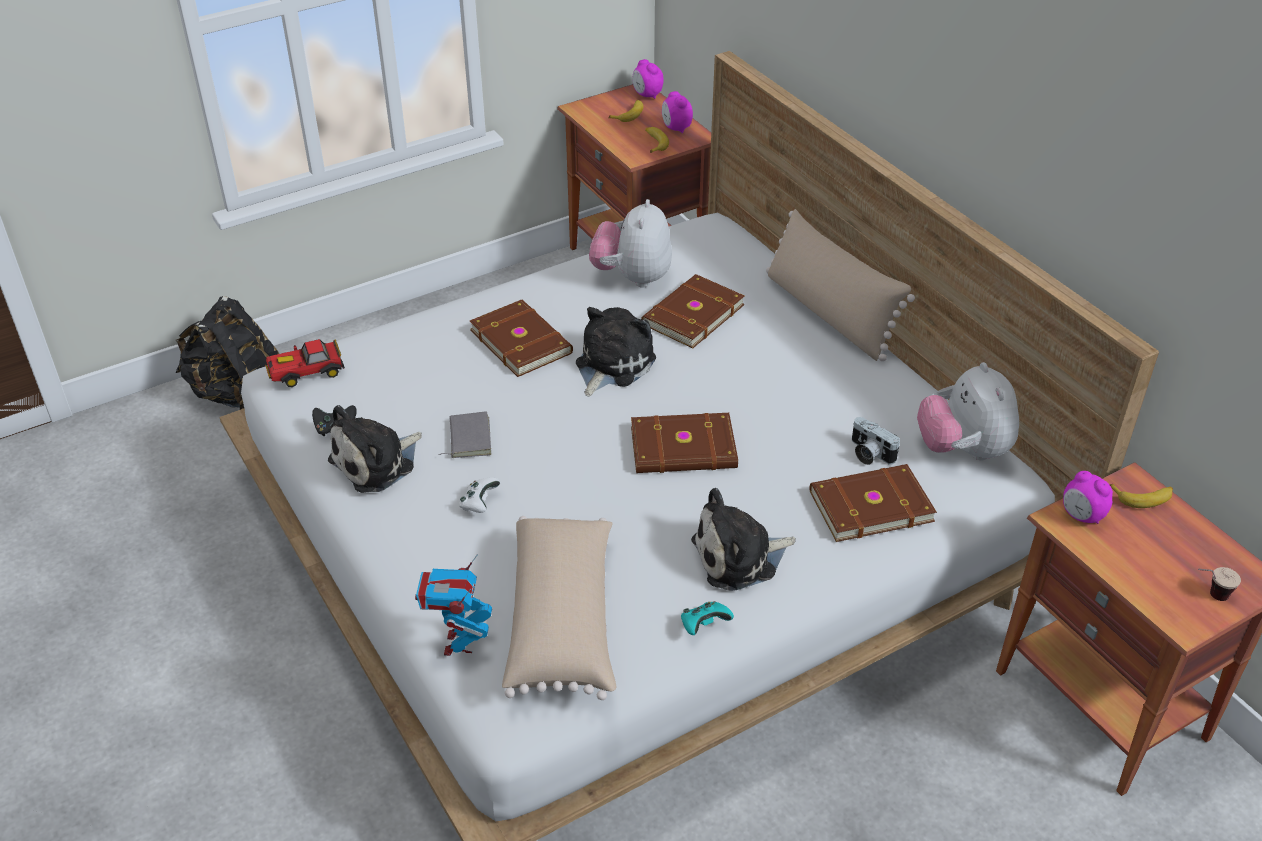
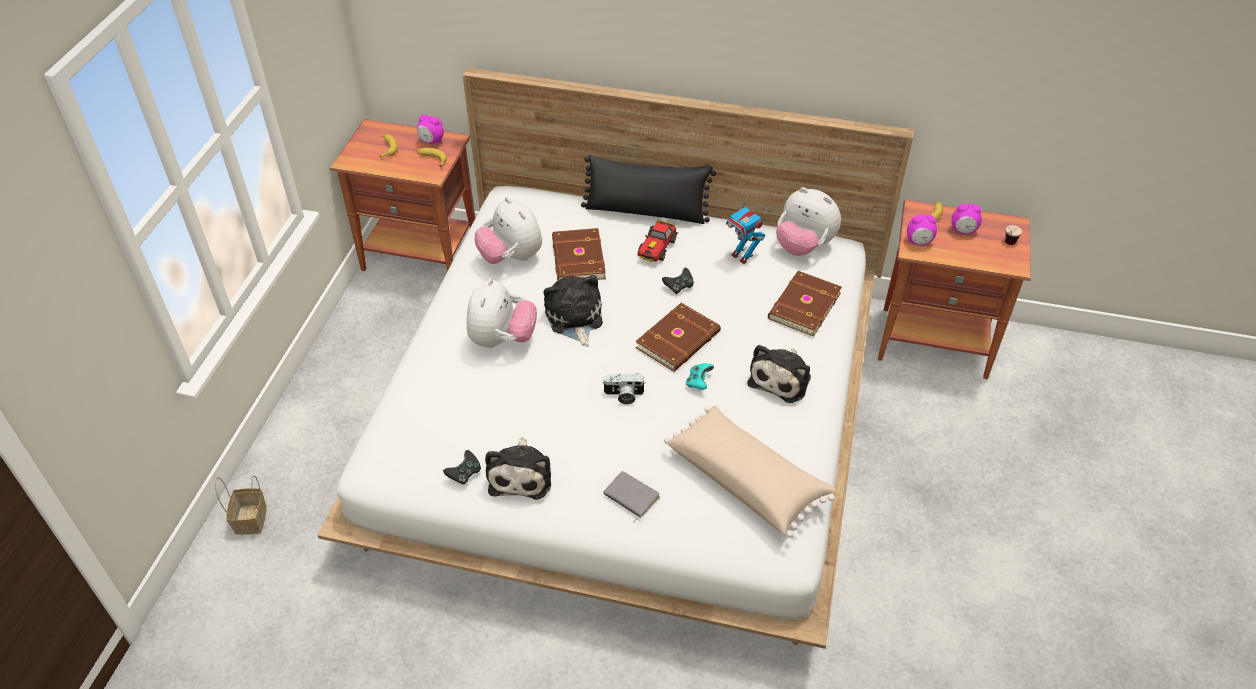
camera: 45 degrees left, 5 degrees up
black backpack [175,296,280,410] -> basket [215,475,267,535]
toy car [265,339,345,387] -> toy car moved to [637,219,678,262]
toy robot [415,554,492,656] -> toy robot moved to [726,196,768,264]
grey book [439,412,491,458] -> grey book moved to [603,471,660,523]
white game controller [459,477,501,513] -> none
brown book [470,300,573,377] -> plush toy [467,278,537,348]
alarm clock [632,59,664,99] -> alarm clock moved to [952,204,982,234]
turquoise game controller [681,601,734,635] -> turquoise game controller moved to [686,363,714,390]
beige pillow [766,209,915,361] -> black pillow [581,155,716,224]
camera [852,417,900,465] -> camera moved to [602,373,646,405]
none -> black game controller [662,268,694,294]

